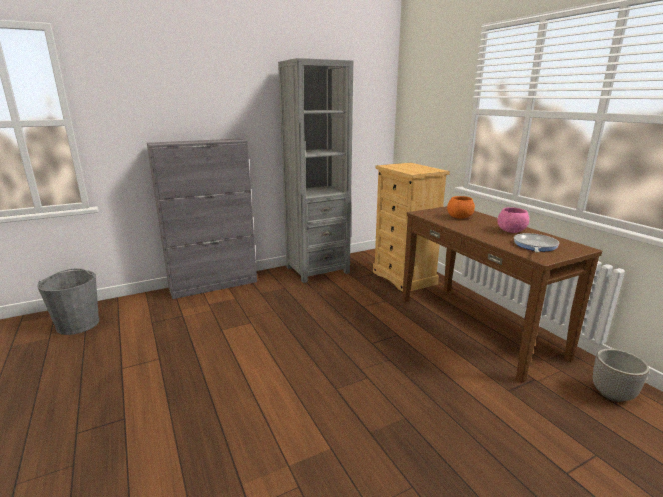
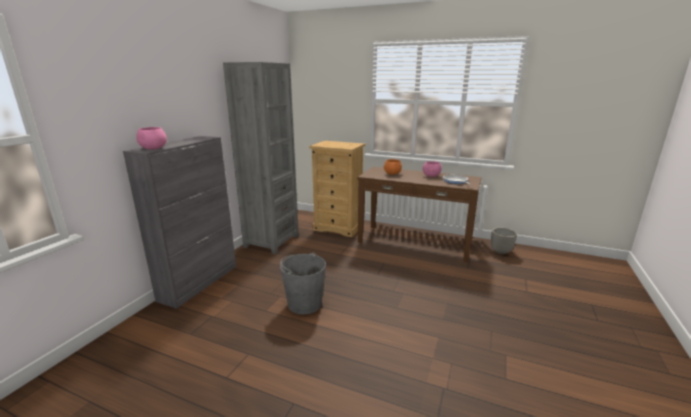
camera: 40 degrees left, 0 degrees up
grey bucket [37,269,99,335] -> grey bucket moved to [280,253,326,315]
none -> pink bowl [136,127,167,149]

